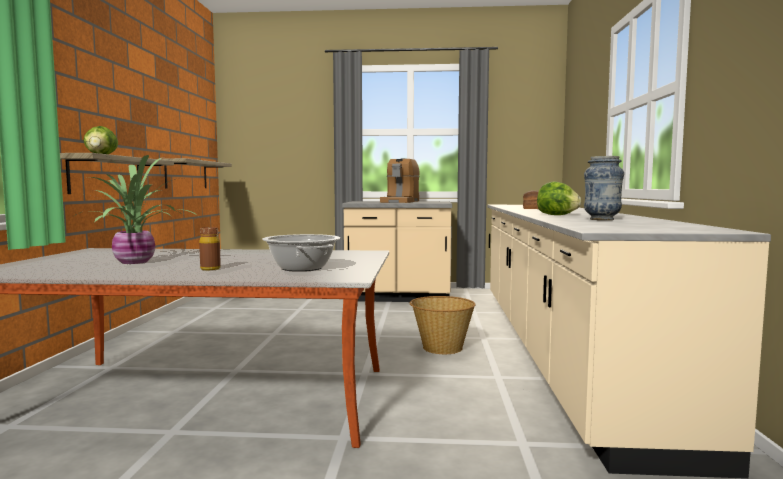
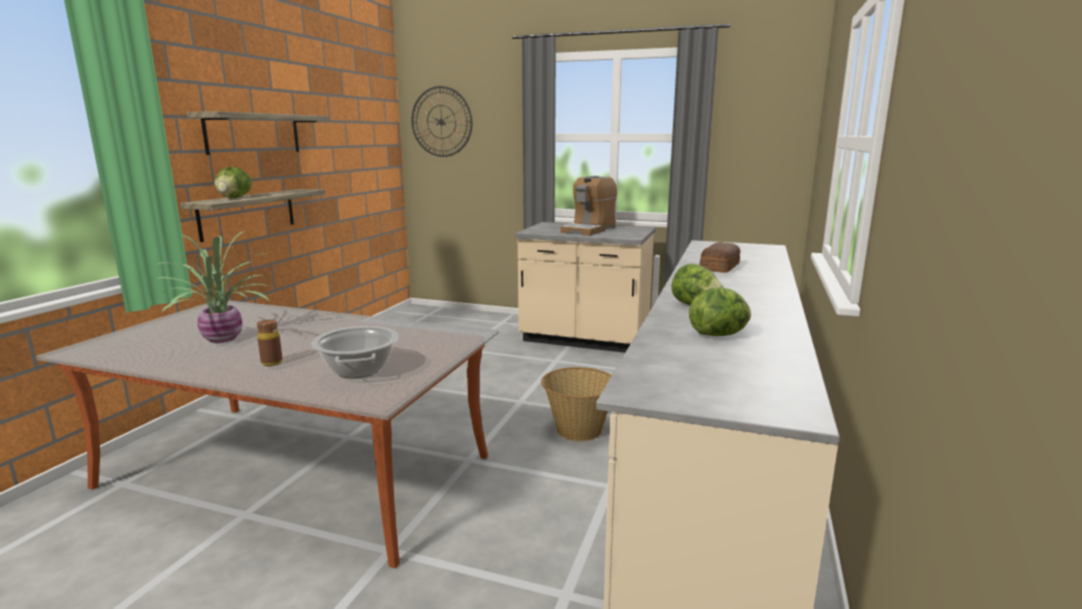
camera: 15 degrees right, 10 degrees up
shelf [160,158,232,188] -> shelf moved to [187,111,331,155]
vase [584,156,624,220] -> lettuce [689,287,751,336]
none -> wall clock [412,86,472,157]

